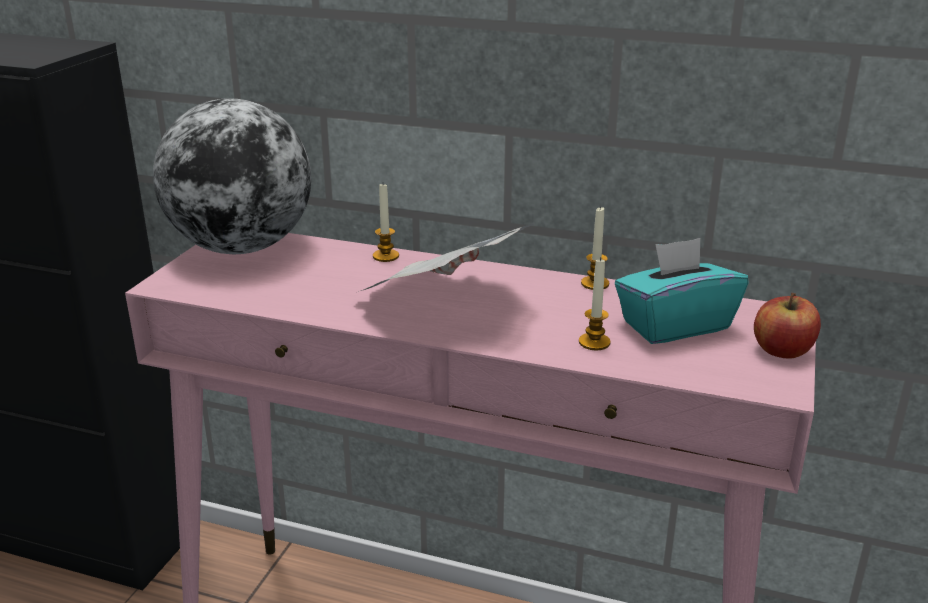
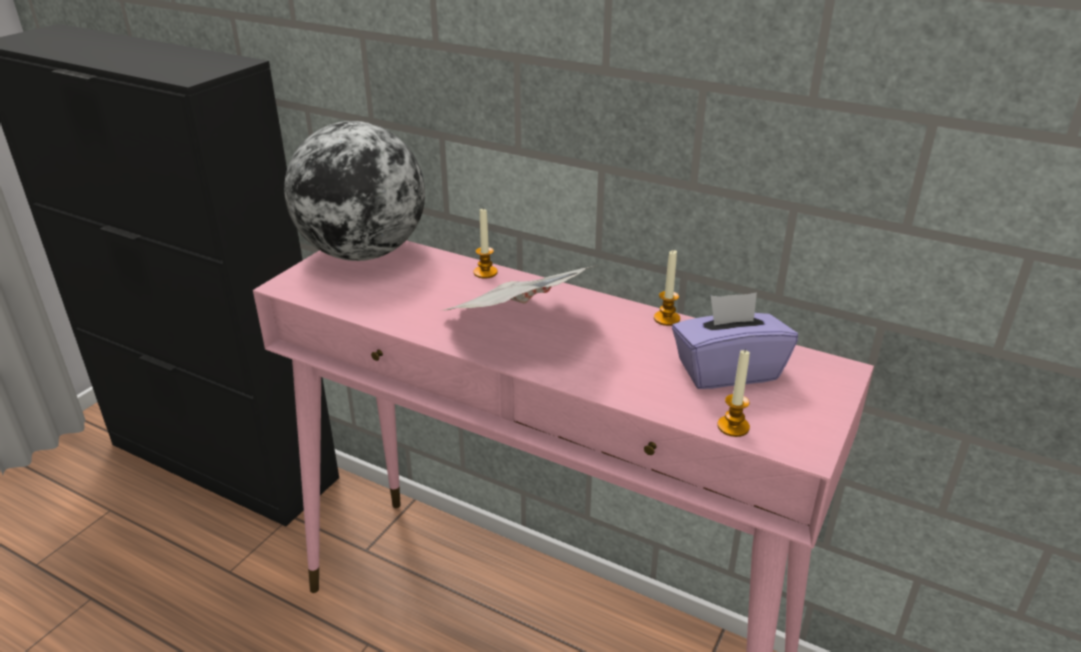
camera: 10 degrees right, 5 degrees up
candle [579,257,611,350] -> candle moved to [717,349,750,437]
turquoise tissue box [615,238,749,344] -> purple tissue box [672,292,798,389]
apple [754,293,821,358] -> none

